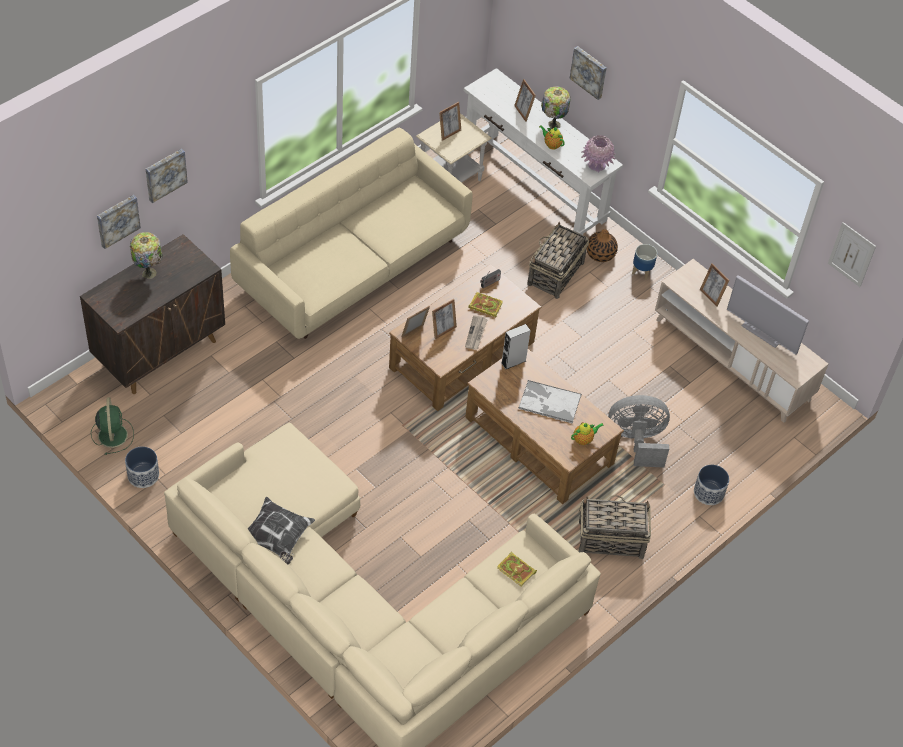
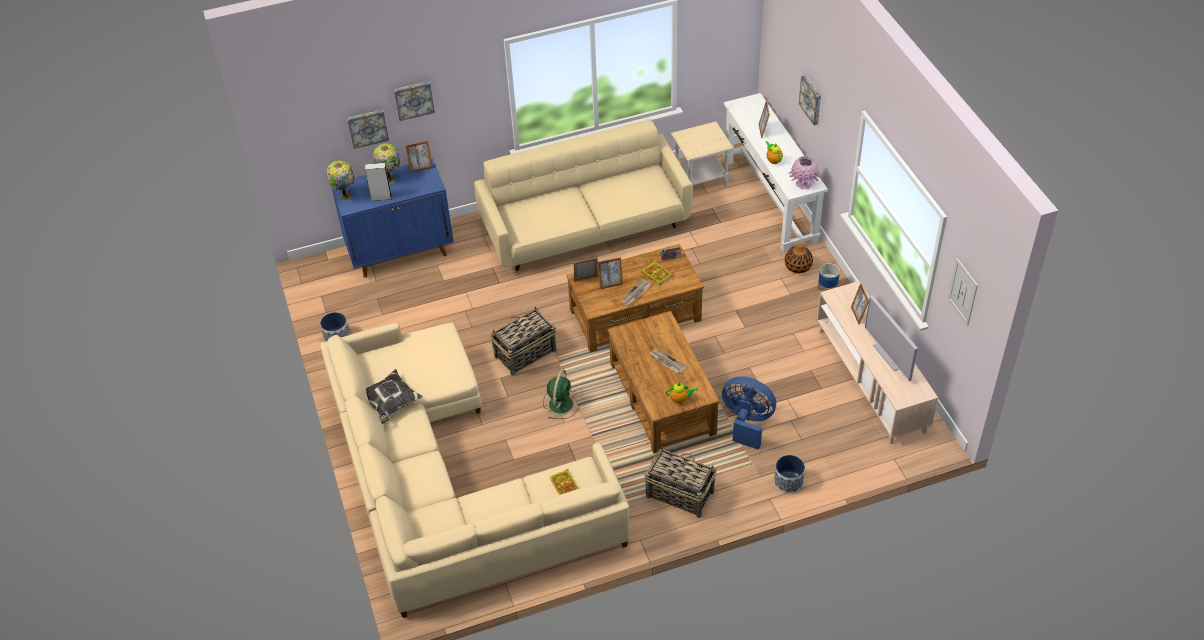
camera: 30 degrees right, 5 degrees down
brown cabinet [80,234,225,394] -> blue cabinet [332,158,454,278]
green fan [91,397,134,455] -> green fan moved to [543,370,579,419]
picture frame [439,102,461,141] -> picture frame moved to [405,140,433,173]
grey speaker [501,324,531,369] -> grey speaker moved to [365,163,392,201]
tray [518,380,582,424] -> newspaper [649,348,687,374]
basket [527,221,589,299] -> basket moved to [491,306,557,376]
table lamp [541,86,571,129] -> table lamp moved to [326,160,354,200]
grey fan [608,395,670,468] -> blue fan [722,376,776,450]

